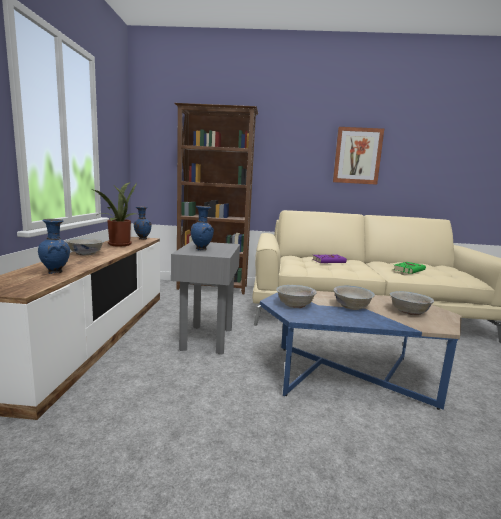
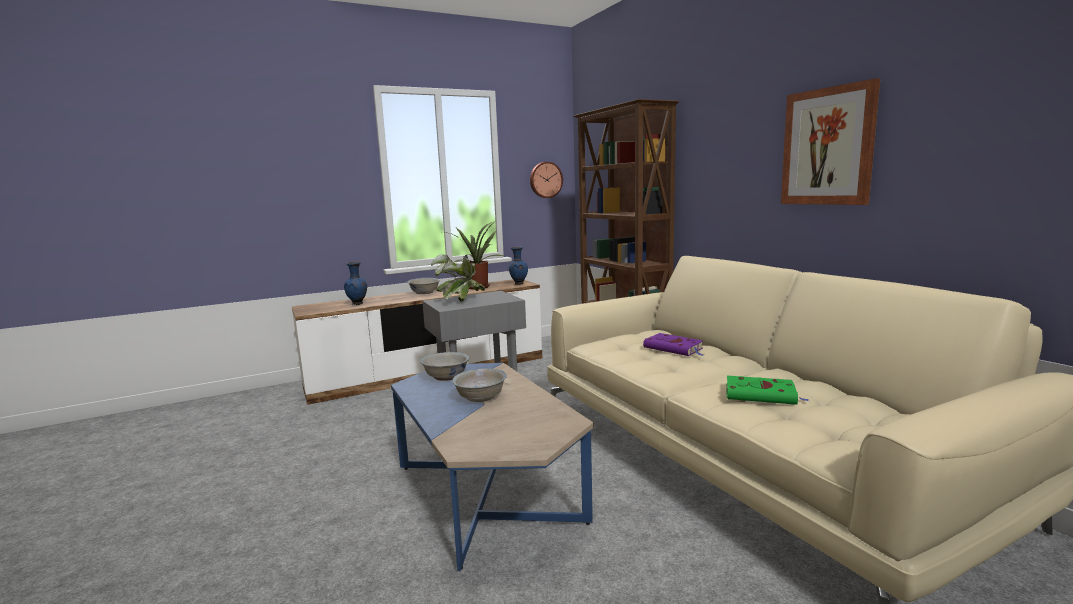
camera: 60 degrees right, 0 degrees up
blue vase [191,206,214,250] -> potted plant [431,254,485,302]
white bowl [390,291,434,315] -> none
none -> wall clock [530,162,563,198]

